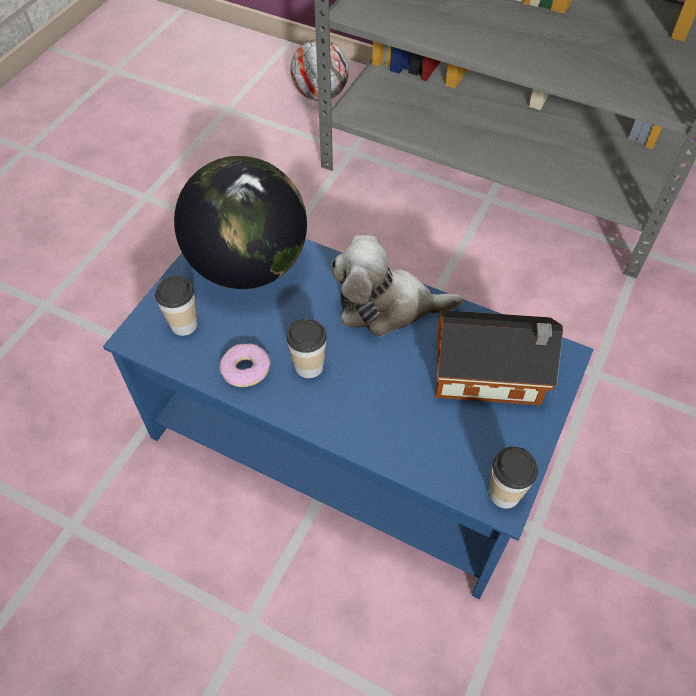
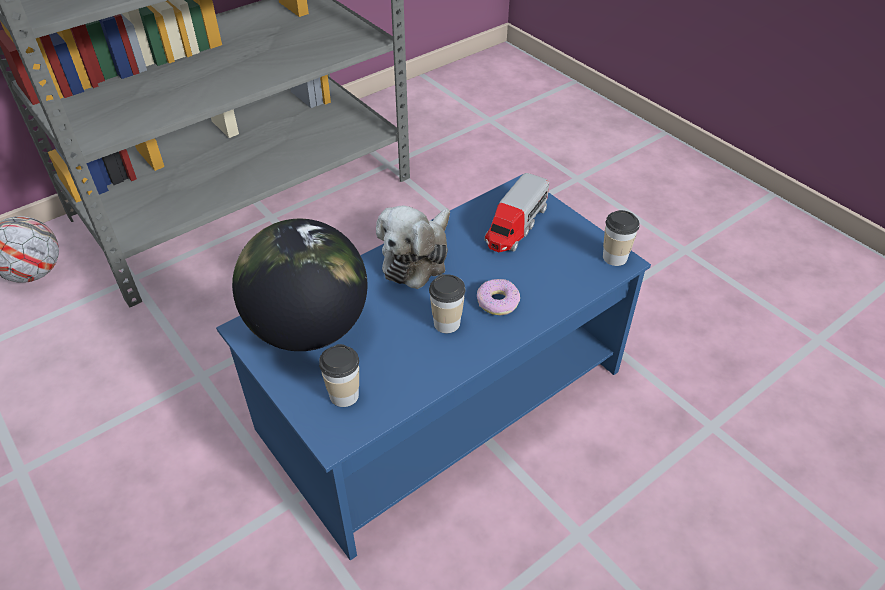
camera: 65 degrees left, 10 degrees down
donut [220,344,271,387] -> donut moved to [477,279,520,315]
toy house [436,310,563,405] -> toy truck [484,173,549,252]

